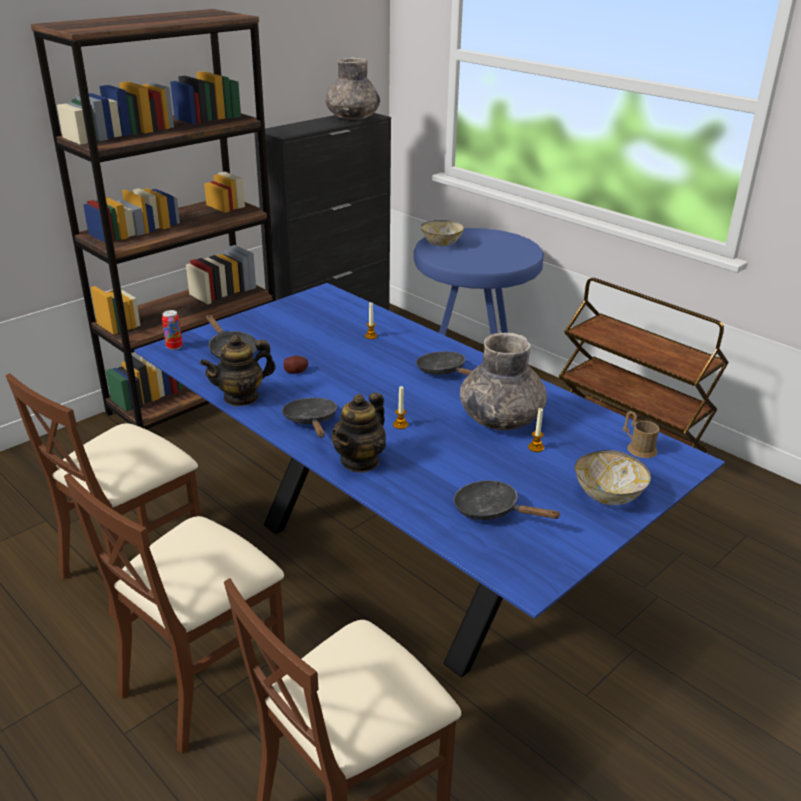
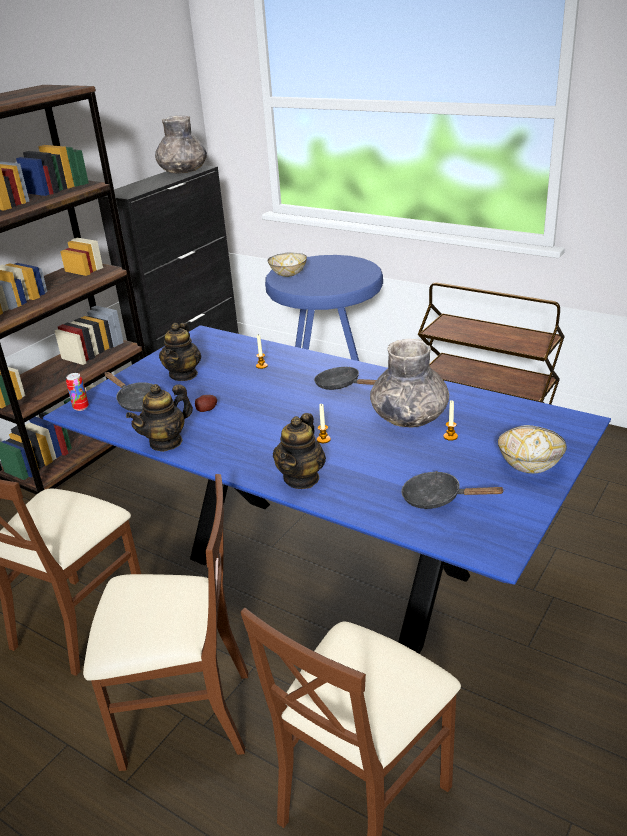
camera: 10 degrees left, 0 degrees up
brown chair [64,473,285,754] -> brown chair turned 120 degrees counterclockwise [83,474,248,771]
black frying pan [281,398,338,438] -> none
brown mug [623,411,659,458] -> none
none -> teapot [159,323,201,381]

